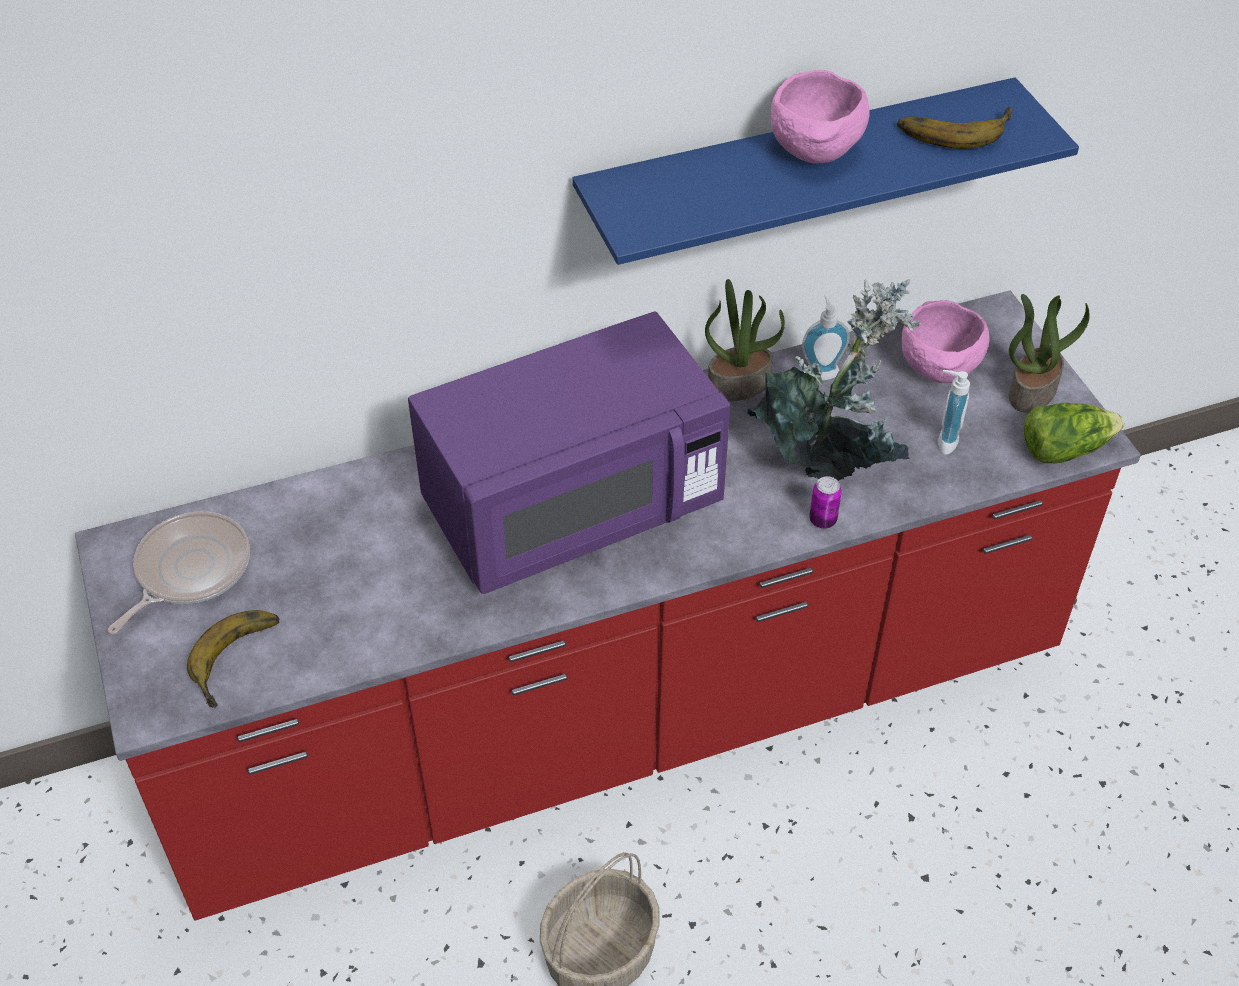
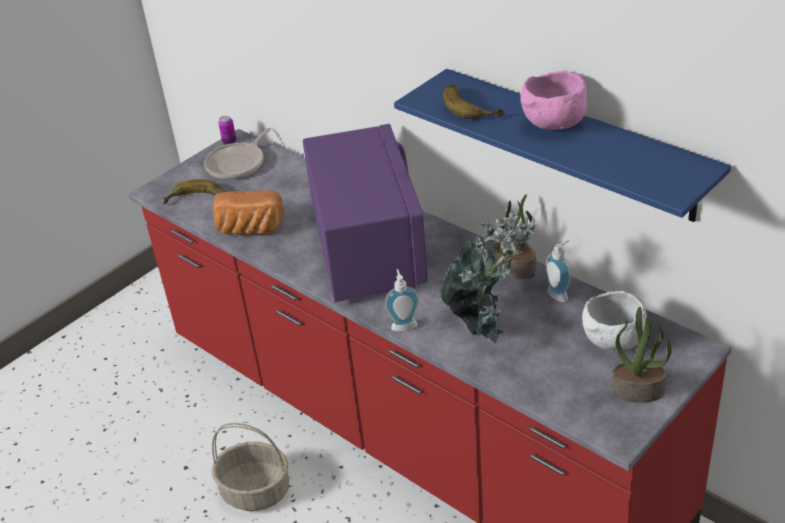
camera: 65 degrees right, 10 degrees down
frying pan [108,511,250,634] -> frying pan turned 120 degrees clockwise [204,128,271,179]
purple microwave [408,312,731,594] -> purple microwave turned 135 degrees counterclockwise [303,124,428,302]
can [809,476,842,528] -> can moved to [218,116,236,145]
banana [897,107,1013,149] -> banana moved to [443,84,504,119]
pink bowl [902,300,989,383] -> white bowl [582,291,647,350]
soap dispenser [938,370,970,454] -> soap dispenser moved to [385,269,419,331]
lettuce [1024,403,1124,463] -> none
none -> bread [213,191,284,235]

